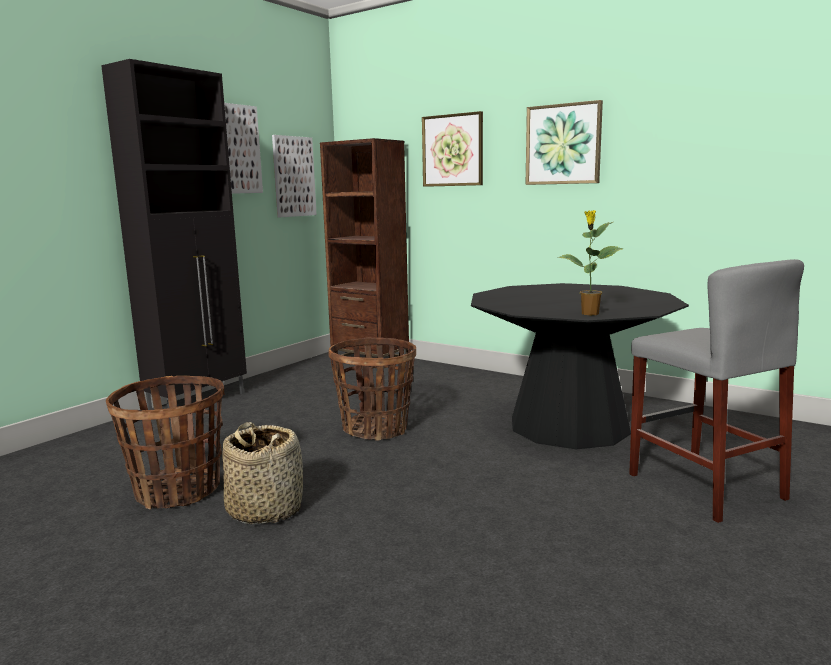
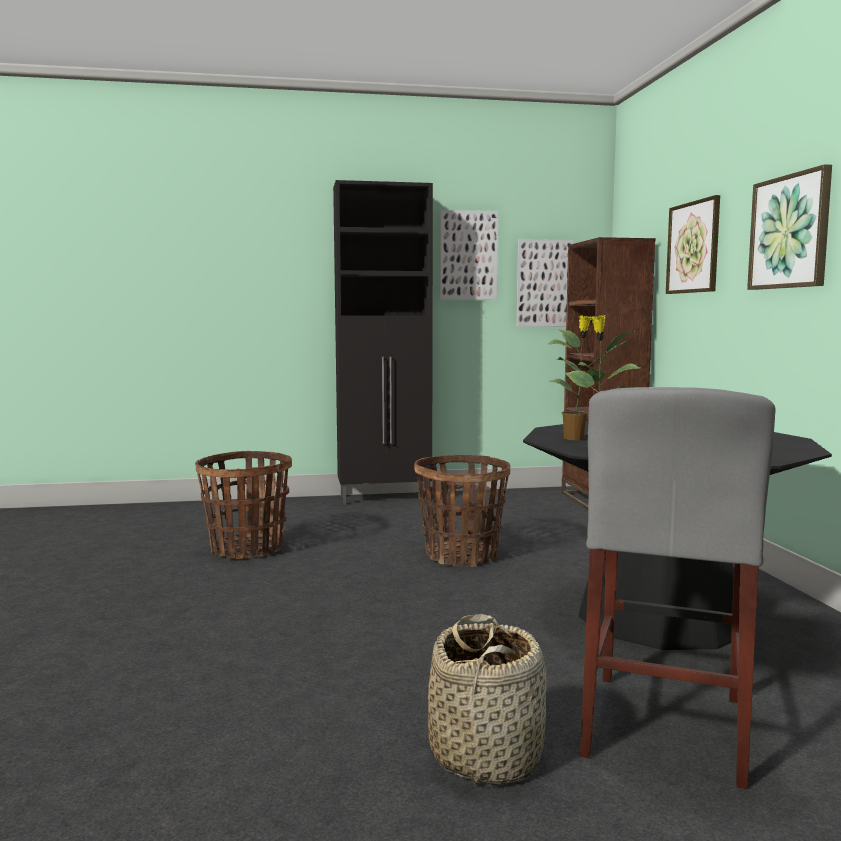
camera: 45 degrees right, 5 degrees down
basket [222,422,303,525] -> basket moved to [428,614,548,785]
none -> potted plant [548,315,609,440]

